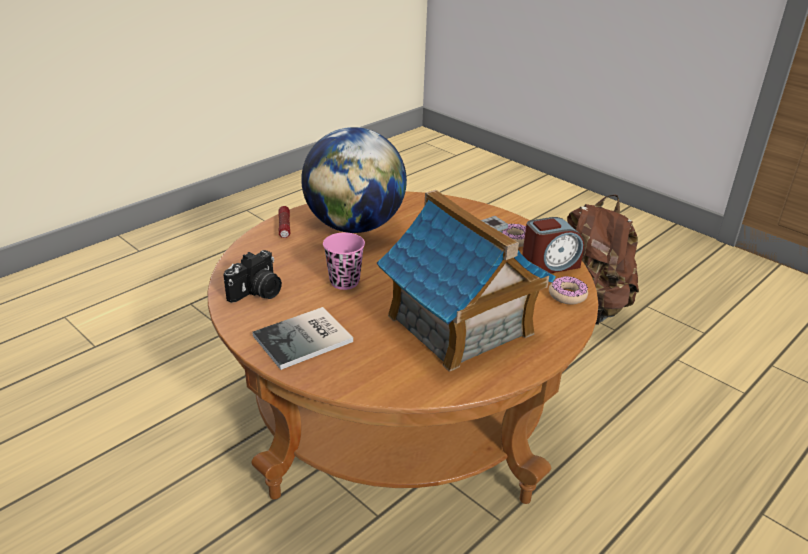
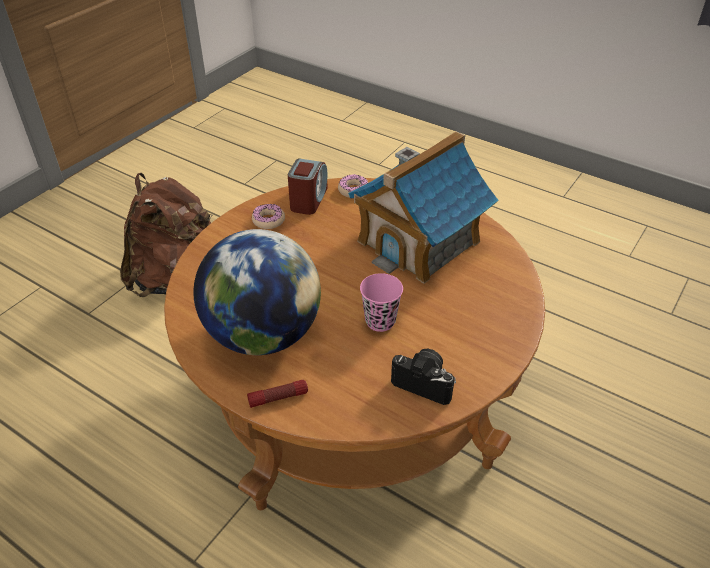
camera: 100 degrees left, 10 degrees up
book [252,307,353,370] -> none
alarm clock [522,217,584,273] -> alarm clock turned 45 degrees clockwise [288,158,328,215]

